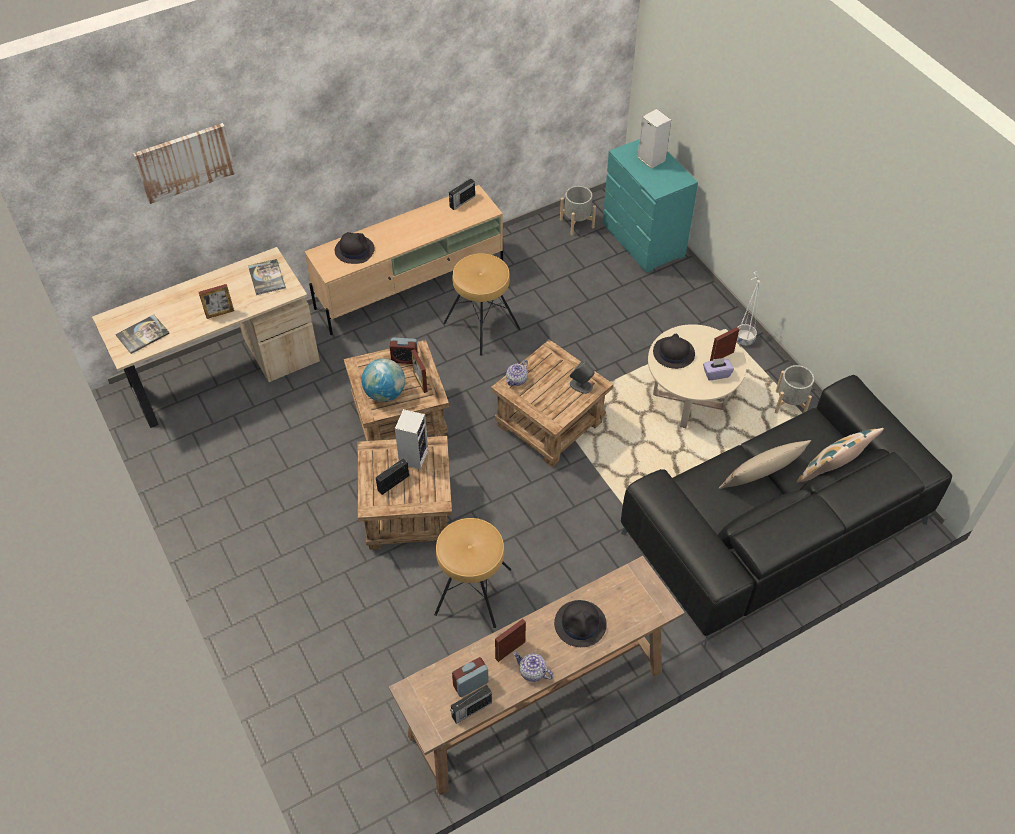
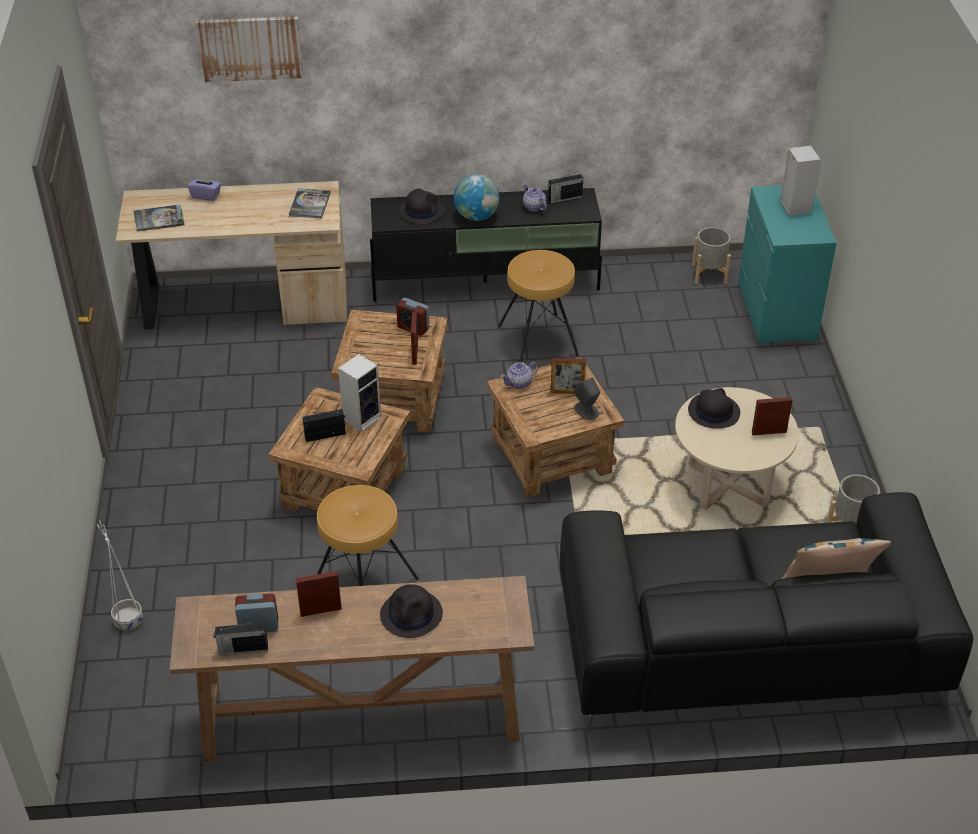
camera: 25 degrees right, 10 degrees down
picture frame [199,284,234,319] -> picture frame moved to [551,358,586,394]
beige tv stand [304,185,503,335] -> black tv stand [370,188,602,302]
globe [361,358,405,402] -> globe moved to [454,174,500,221]
teapot [513,652,553,682] -> teapot moved to [523,184,547,212]
purple tissue box [703,358,734,380] -> purple tissue box moved to [187,174,221,201]
beige pillow [719,440,811,489] -> none
white planter [737,270,760,346] -> white planter moved to [97,521,143,630]

